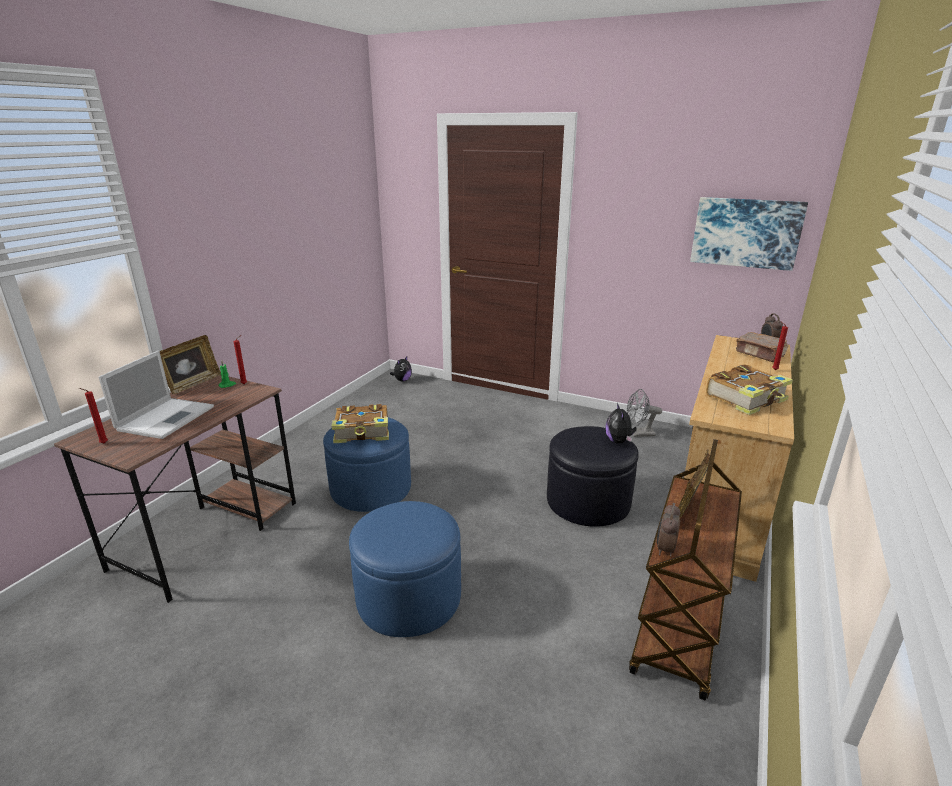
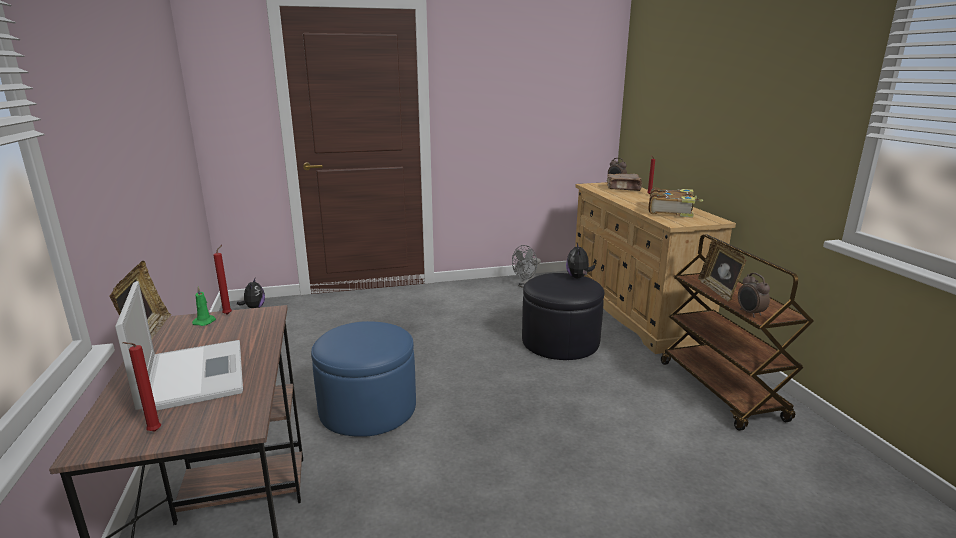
camera: 40 degrees left, 5 degrees down
book [331,404,389,443] -> none
blue ottoman [349,501,461,637] -> none
plush toy [605,403,637,444] -> plush toy turned 45 degrees clockwise [566,243,595,278]
picture [690,197,808,271] -> none

